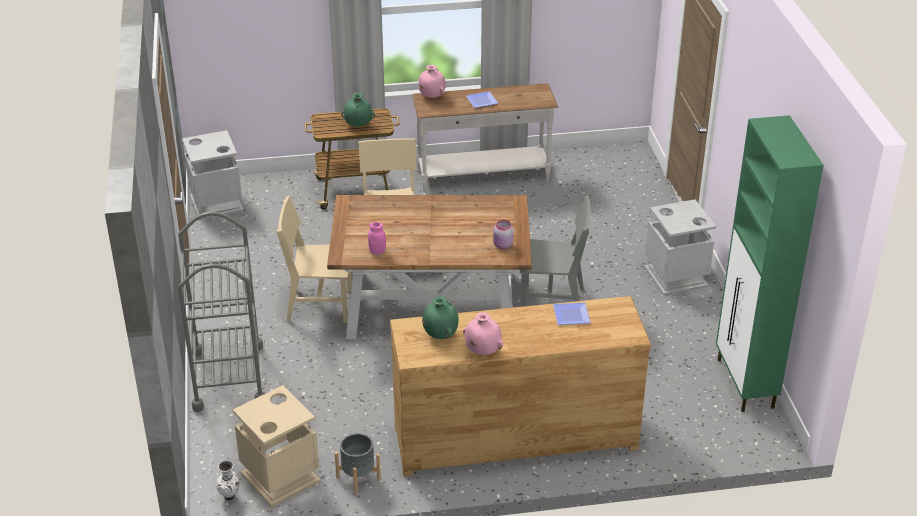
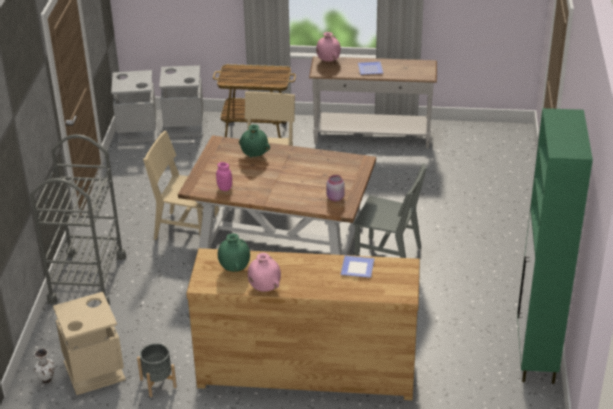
camera: 15 degrees right, 0 degrees up
green vase [341,93,375,128] -> green vase moved to [239,124,270,158]
grey trash can [644,199,716,296] -> grey trash can moved to [159,65,204,138]

